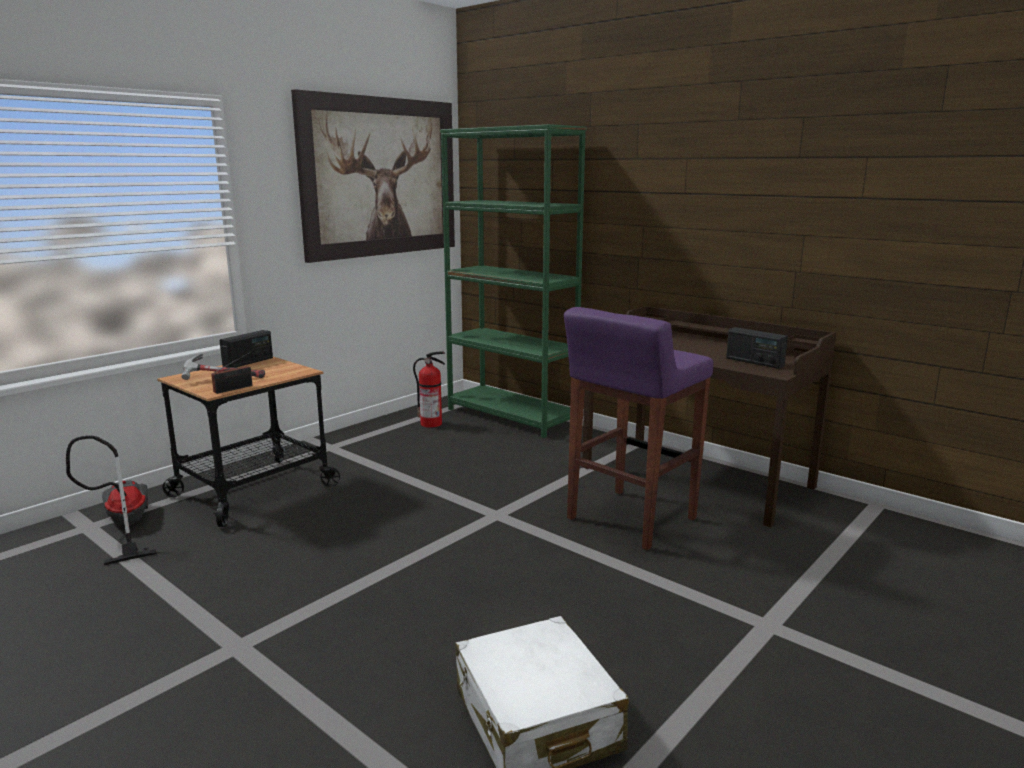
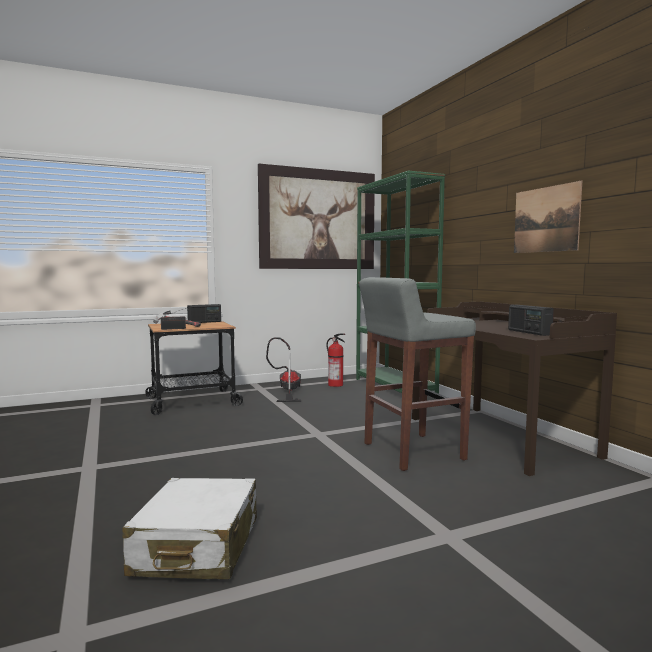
camera: 25 degrees right, 10 degrees down
vacuum cleaner [66,435,157,565] -> vacuum cleaner moved to [266,337,302,402]
purple stool [564,307,714,550] -> grey stool [359,277,476,471]
none -> picture [514,181,582,253]

